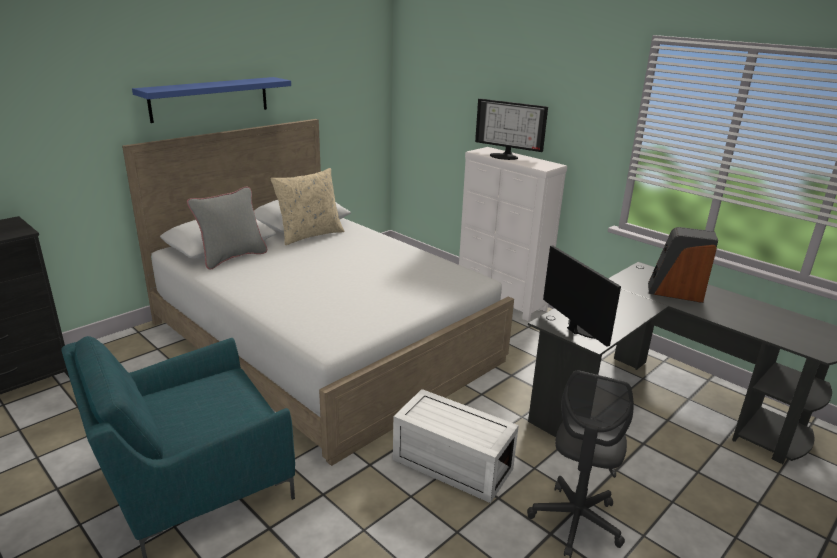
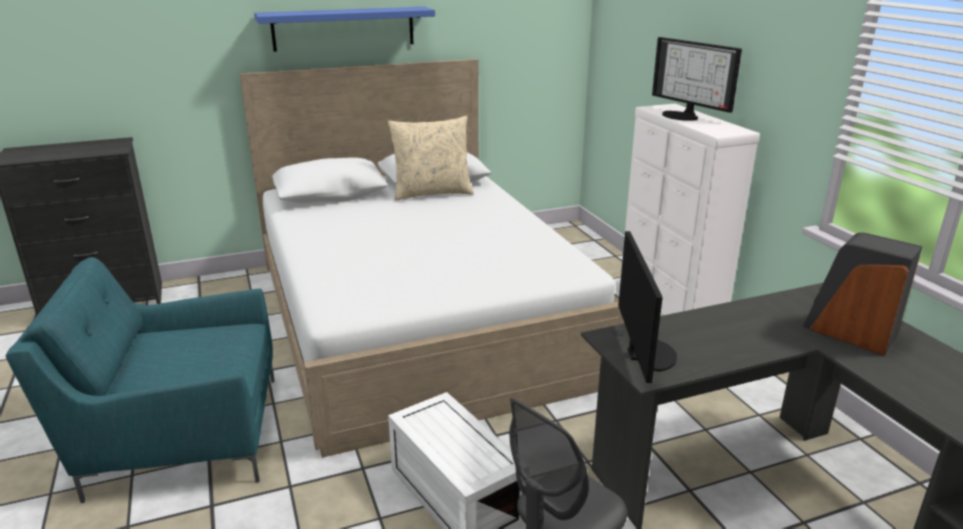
camera: 25 degrees right, 0 degrees up
grey pillow [187,187,267,270] -> none

